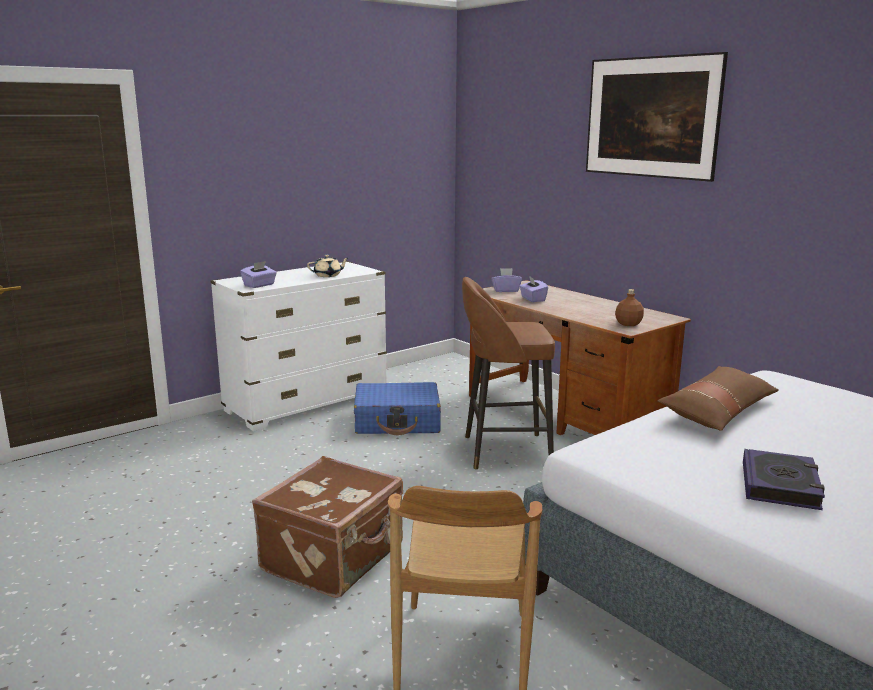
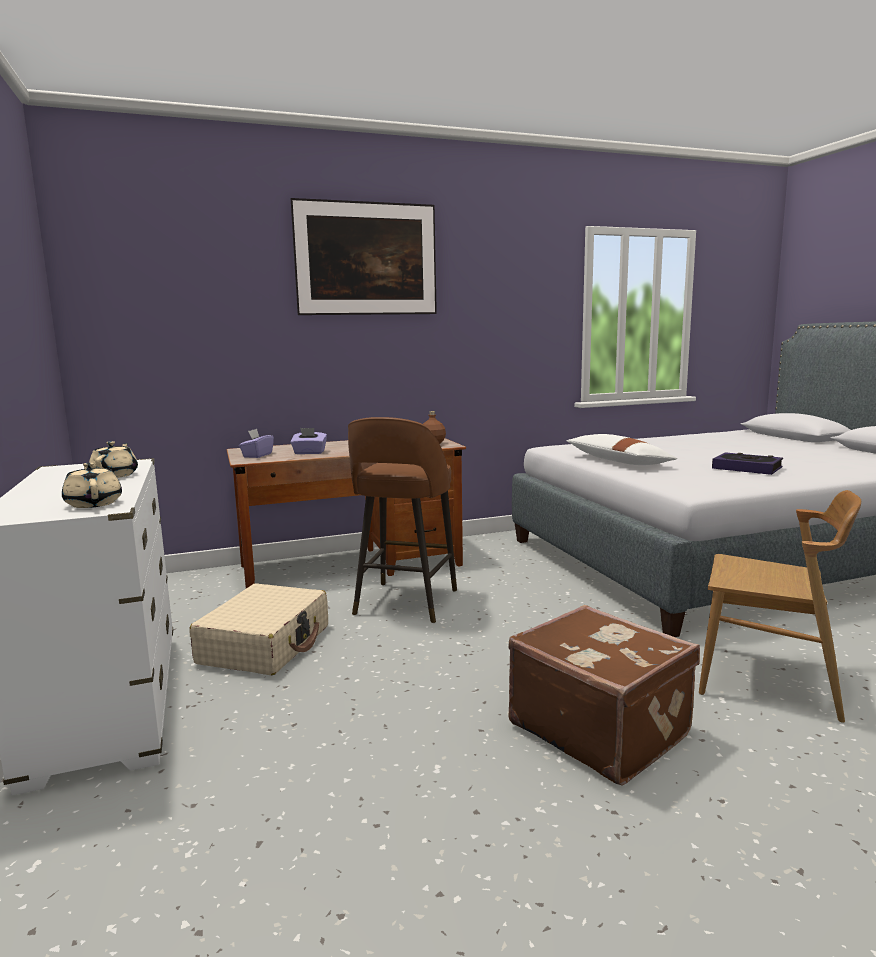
camera: 70 degrees left, 5 degrees down
purple tissue box [240,261,277,288] -> beige teapot [62,463,122,508]
blue suitcase [354,382,441,435] -> beige suitcase [189,583,328,675]
brown pillow [658,366,779,431] -> white pillow [566,434,677,465]

